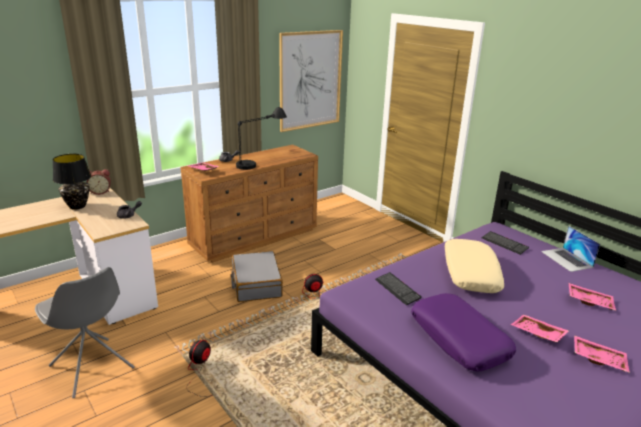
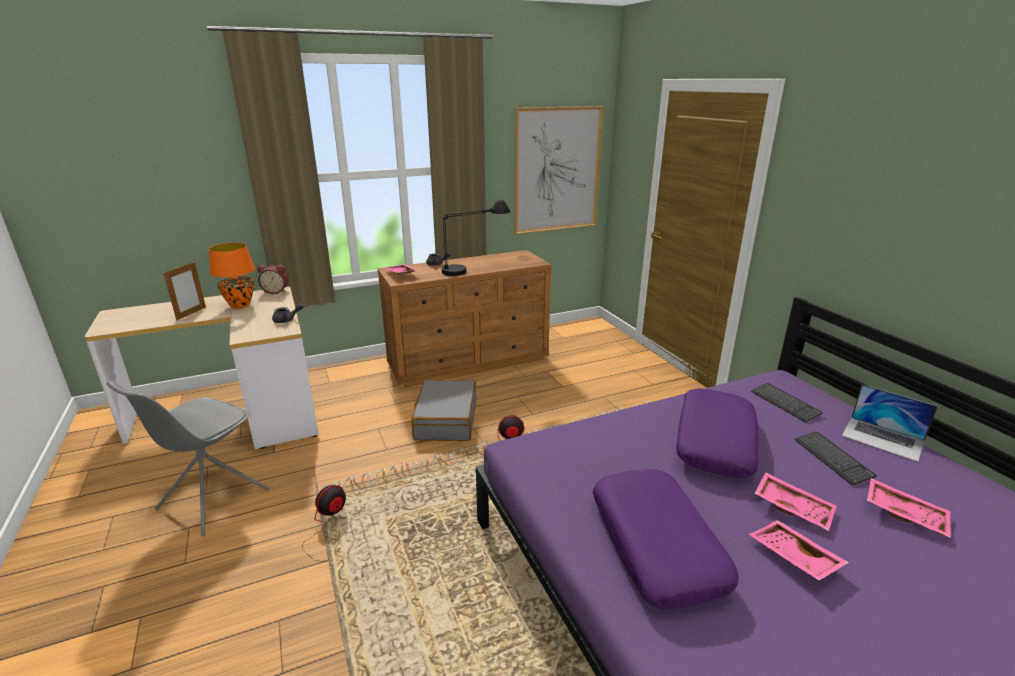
camera: 15 degrees right, 0 degrees up
grey chair [35,267,135,398] -> grey chair turned 60 degrees clockwise [106,380,270,536]
black table lamp [53,154,91,210] -> orange table lamp [209,243,255,309]
keyboard [375,272,422,305] -> keyboard moved to [794,432,877,485]
beige pillow [445,239,504,293] -> purple pillow [676,388,759,478]
laptop [541,226,600,272] -> laptop turned 45 degrees counterclockwise [842,385,938,462]
pink tray [574,335,630,373] -> pink tray moved to [754,472,837,531]
none -> picture frame [164,262,206,320]

